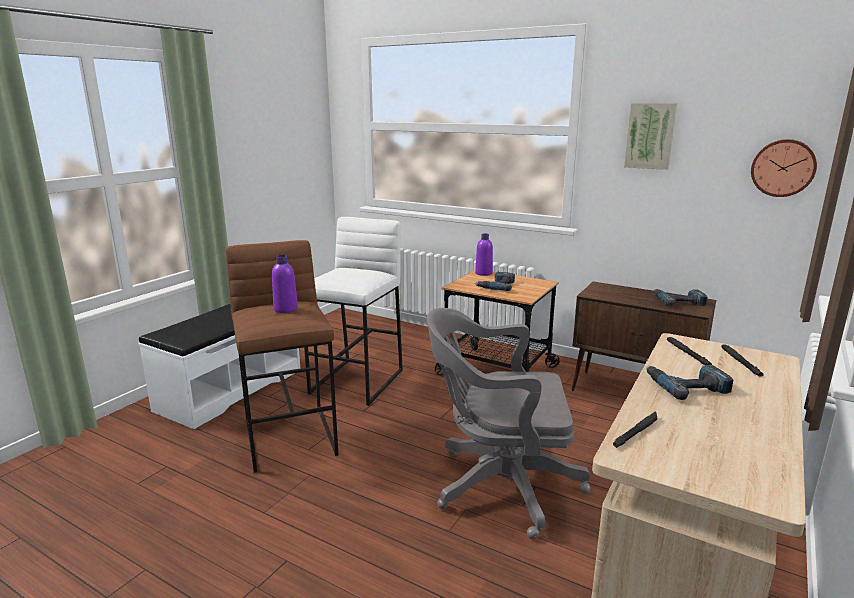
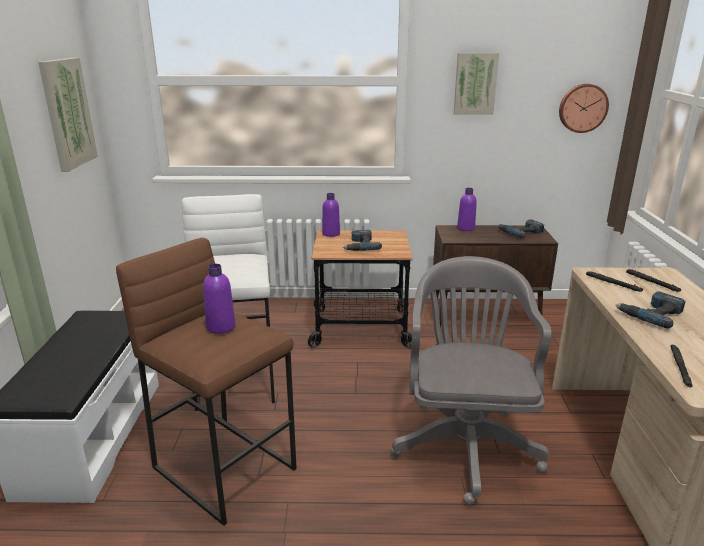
camera: 30 degrees left, 5 degrees up
grey office chair [427,308,590,539] -> grey office chair turned 120 degrees clockwise [390,256,552,505]
none -> picture [38,57,98,172]
none -> purple bottle [457,188,477,231]

